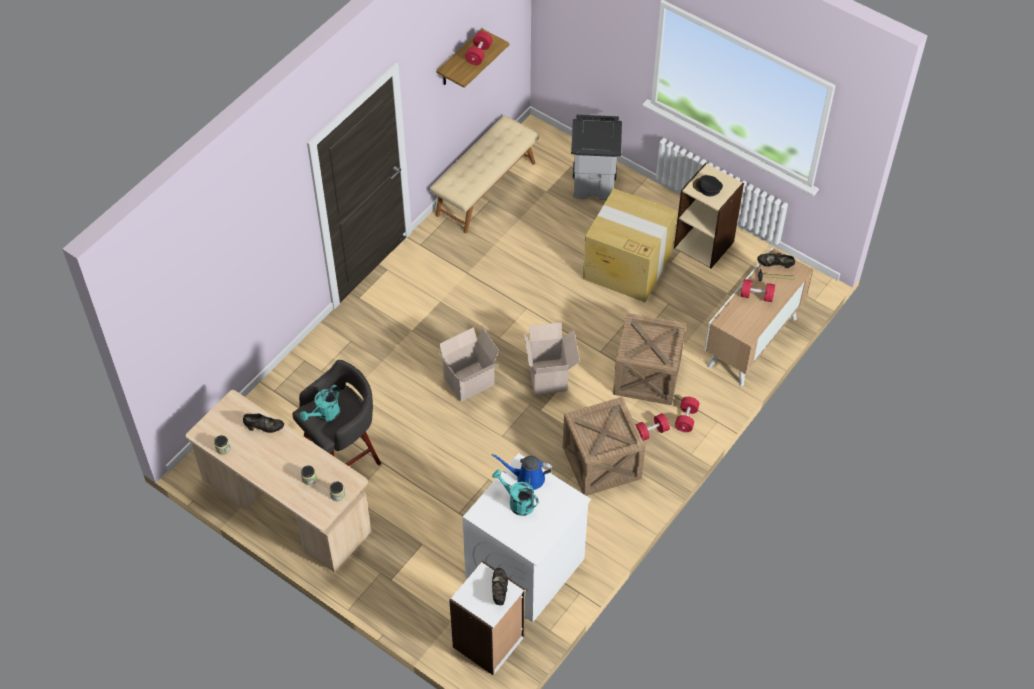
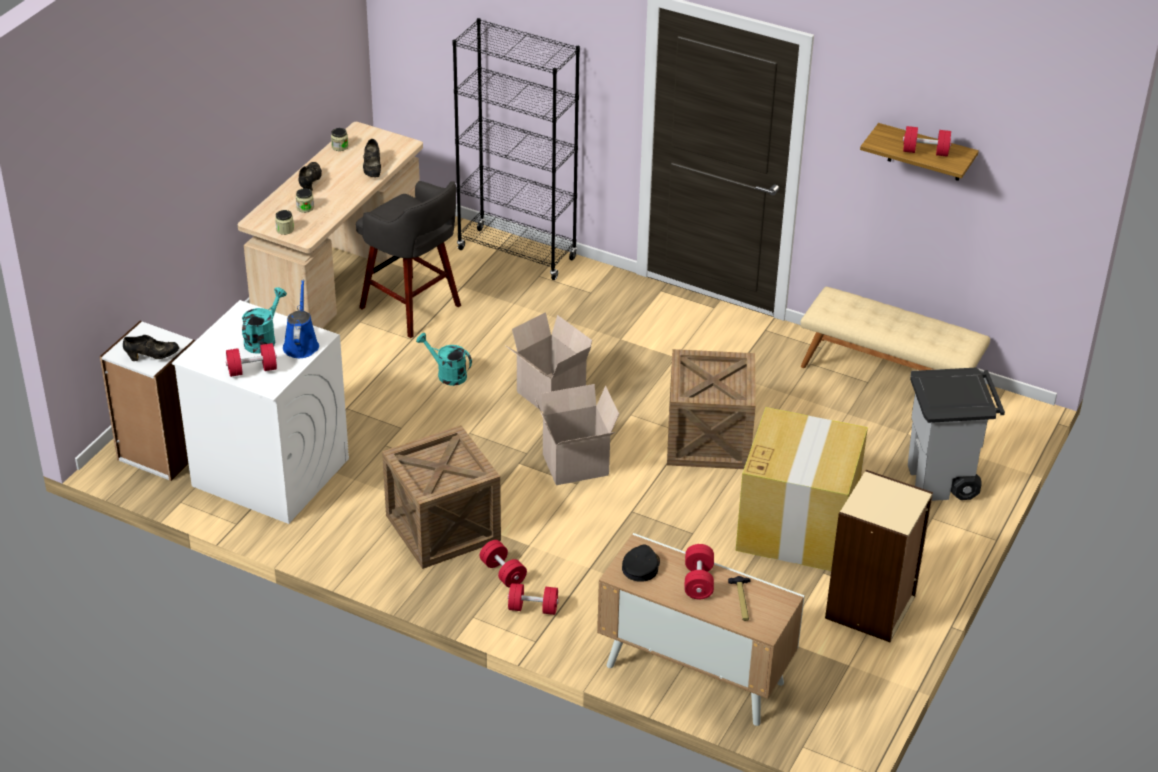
camera: 80 degrees right, 15 degrees down
turquoise watering can [300,385,340,421] -> turquoise watering can moved to [416,333,472,386]
crate [613,313,686,405] -> crate moved to [667,349,756,469]
black cap [693,175,723,196] -> black cap moved to [622,544,660,582]
black shoe [757,253,795,268] -> black shoe moved to [299,162,322,191]
none -> red dumbbell [226,343,277,377]
none -> black bookcase [452,18,580,280]

